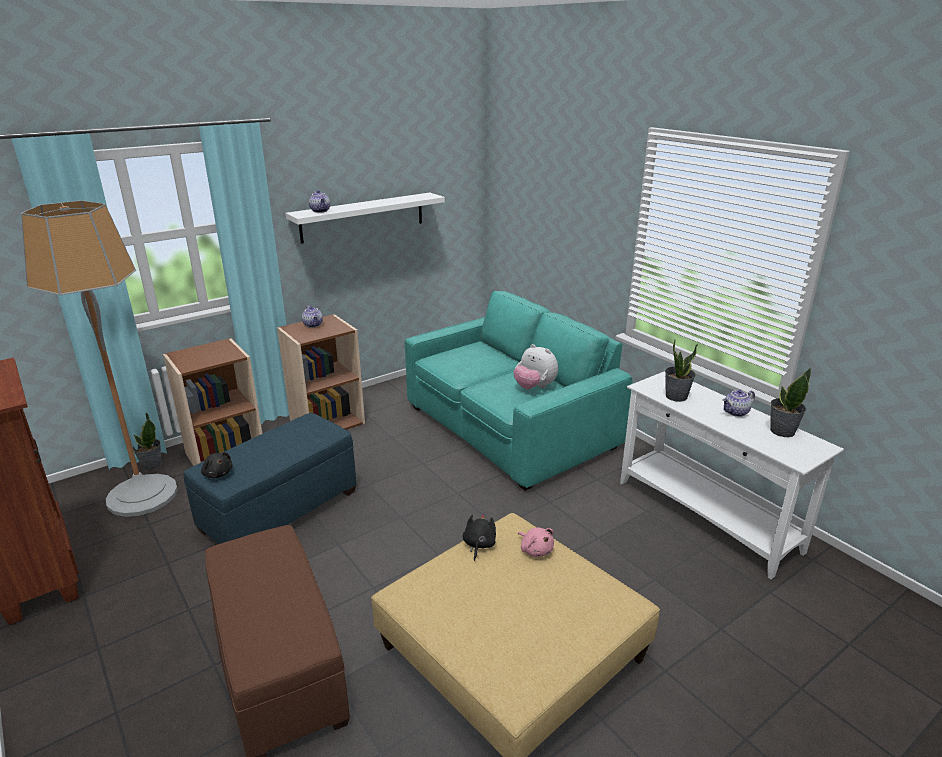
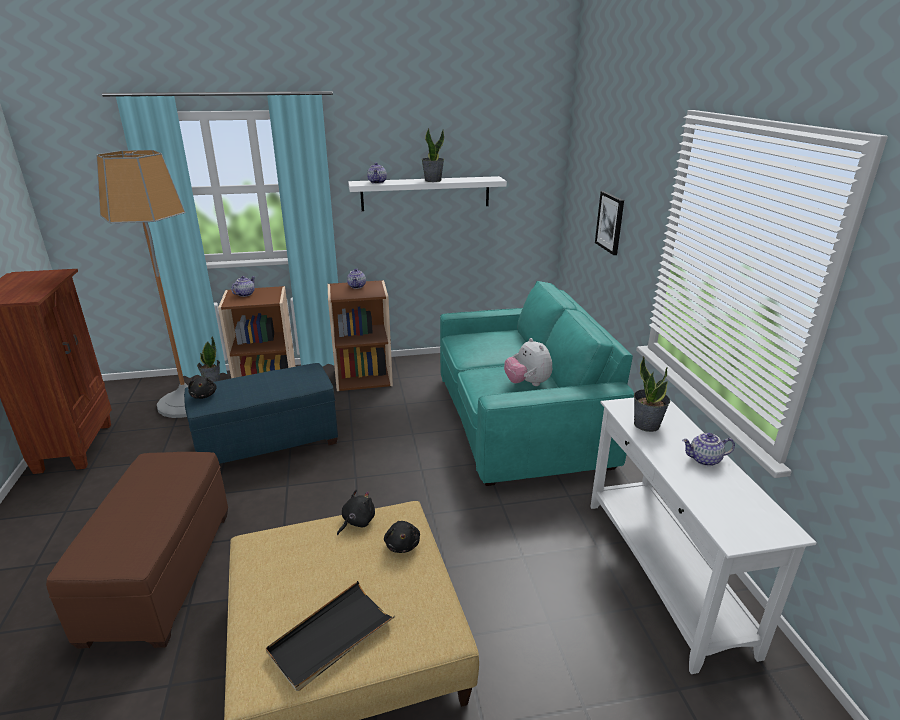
camera: 25 degrees right, 0 degrees up
pink plush toy [518,527,554,557] -> black plush toy [384,521,420,553]
potted plant [770,368,811,437] -> potted plant moved to [421,128,444,182]
none -> teapot [231,276,255,297]
none -> black tray [266,581,395,691]
none -> picture [595,191,624,255]

